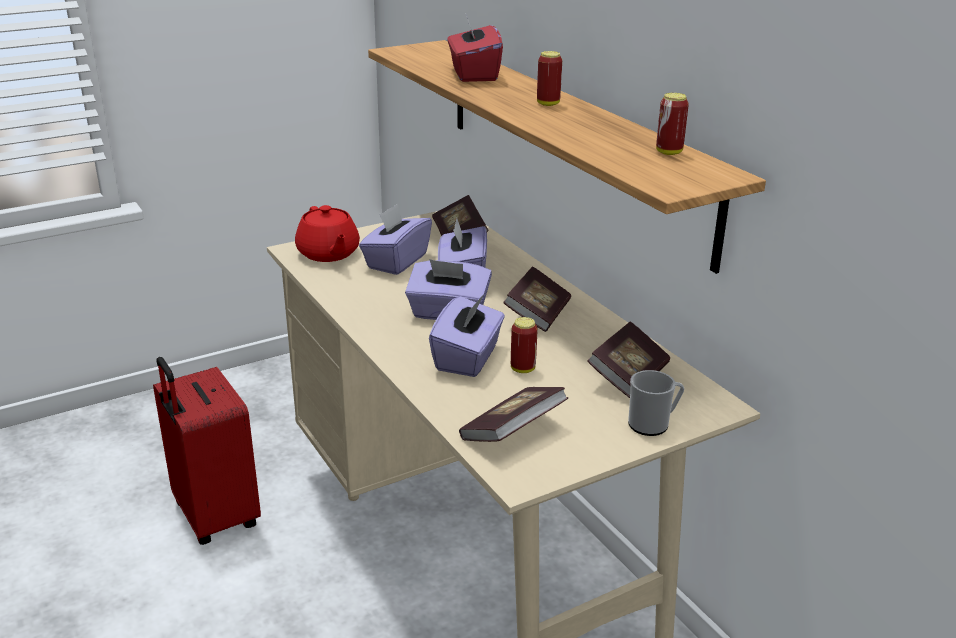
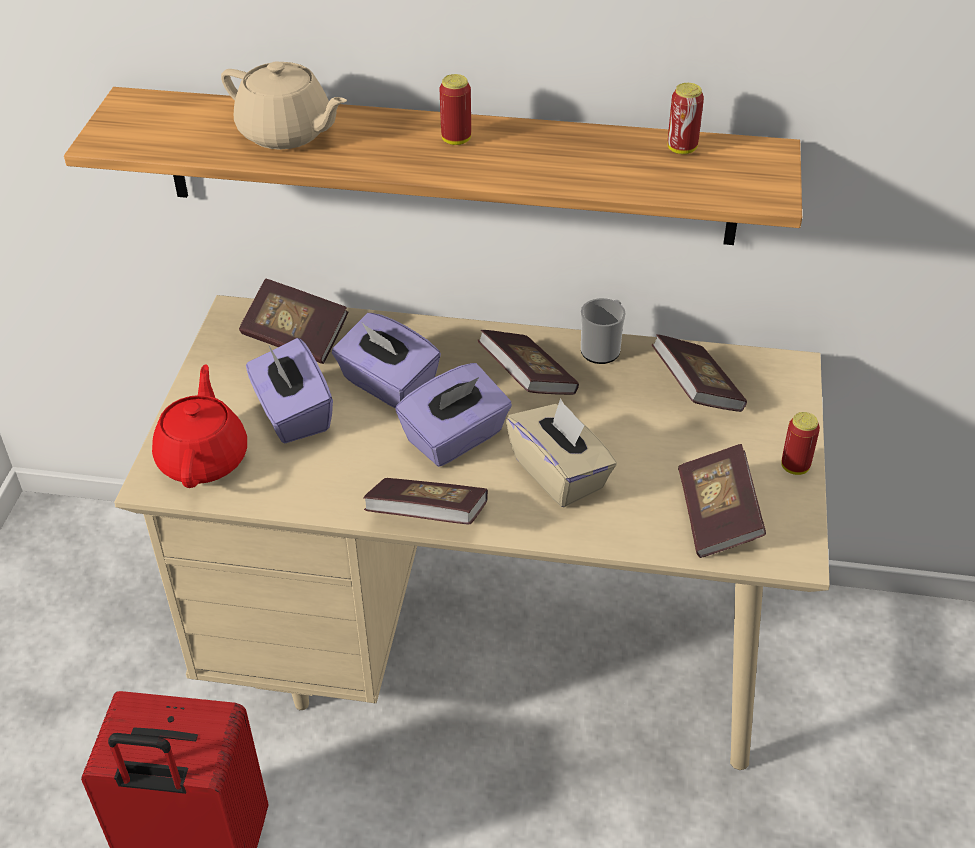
camera: 50 degrees left, 15 degrees up
red teapot [295,205,360,262] -> red teapot turned 105 degrees counterclockwise [152,364,247,488]
purple tissue box [429,294,505,377] -> beige tissue box [506,398,617,507]
red tissue box [448,14,503,82] -> beige teapot [221,61,347,150]
can [511,317,538,373] -> can moved to [781,412,820,475]
mug [628,370,684,436] -> mug moved to [581,298,626,364]
none -> book [363,478,488,524]

